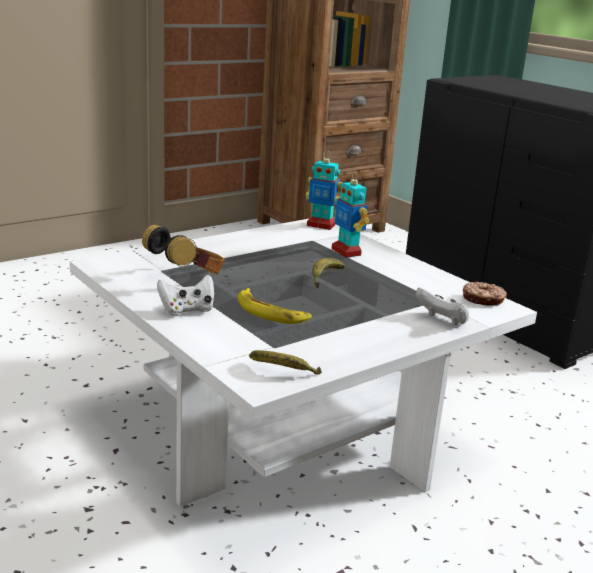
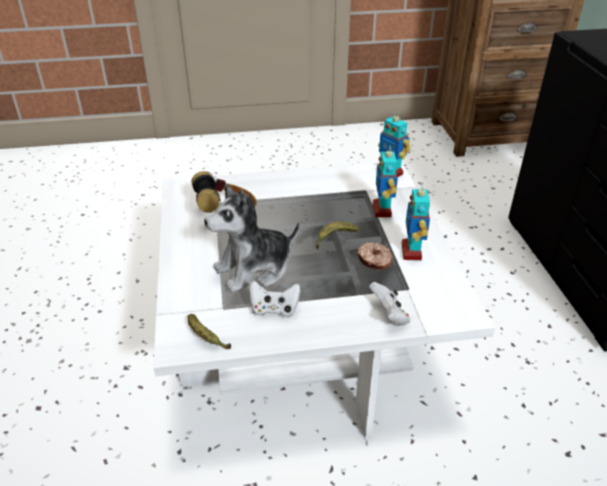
camera: 30 degrees right, 15 degrees up
white game controller [157,274,214,315] -> white game controller moved to [249,281,300,318]
banana [238,288,312,324] -> plush toy [204,184,300,293]
donut [463,282,507,305] -> donut moved to [357,242,393,269]
none -> toy robot [402,186,430,260]

